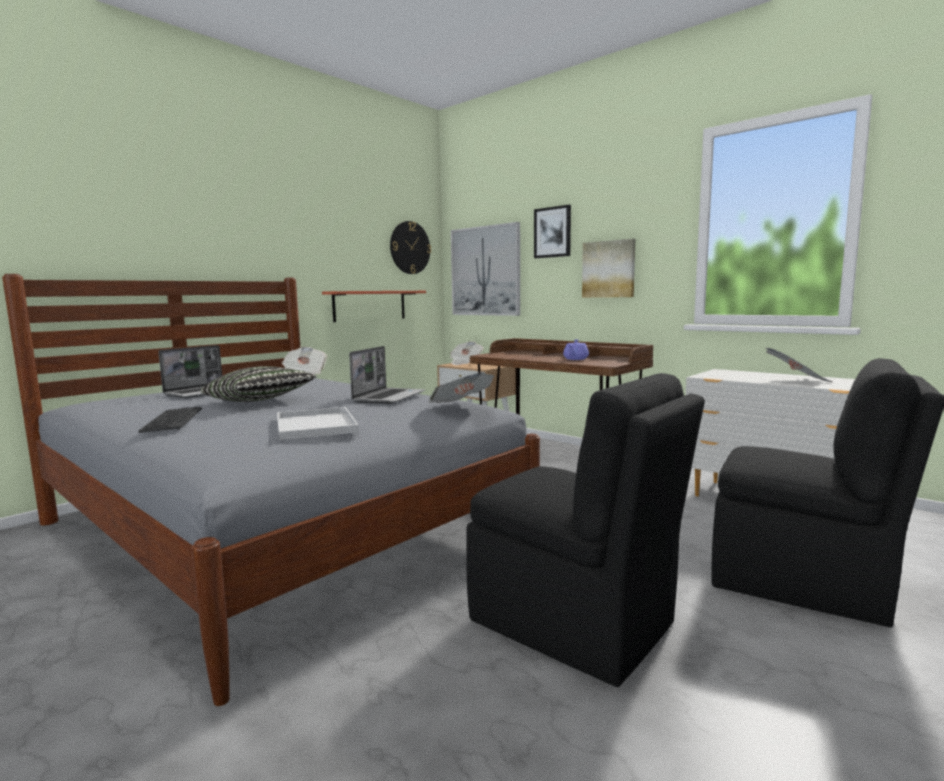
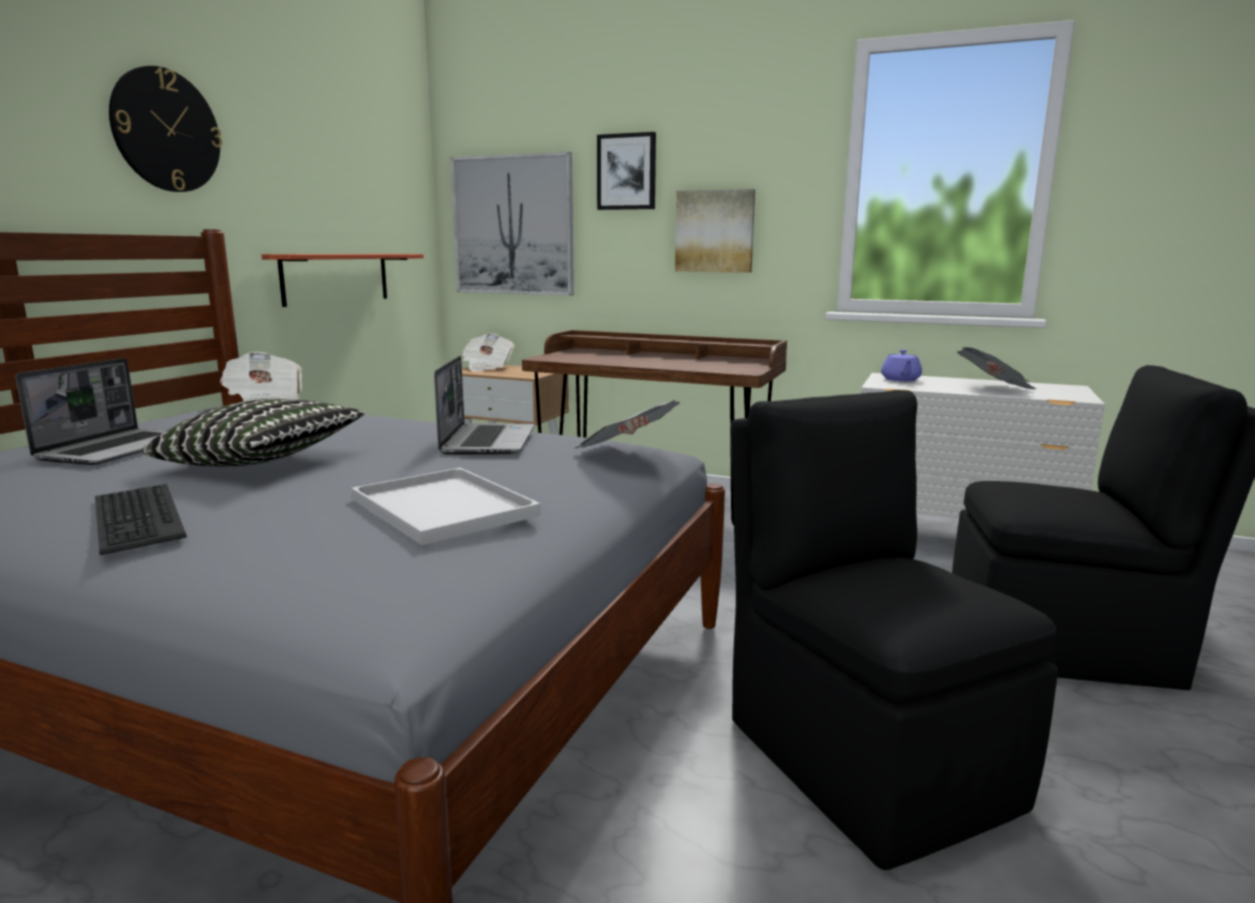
camera: 20 degrees left, 5 degrees up
wall clock [390,221,431,274] -> wall clock moved to [109,66,222,192]
black chair [466,373,705,687] -> black chair turned 135 degrees counterclockwise [730,390,1058,870]
purple teapot [563,339,589,360] -> purple teapot moved to [881,349,922,382]

